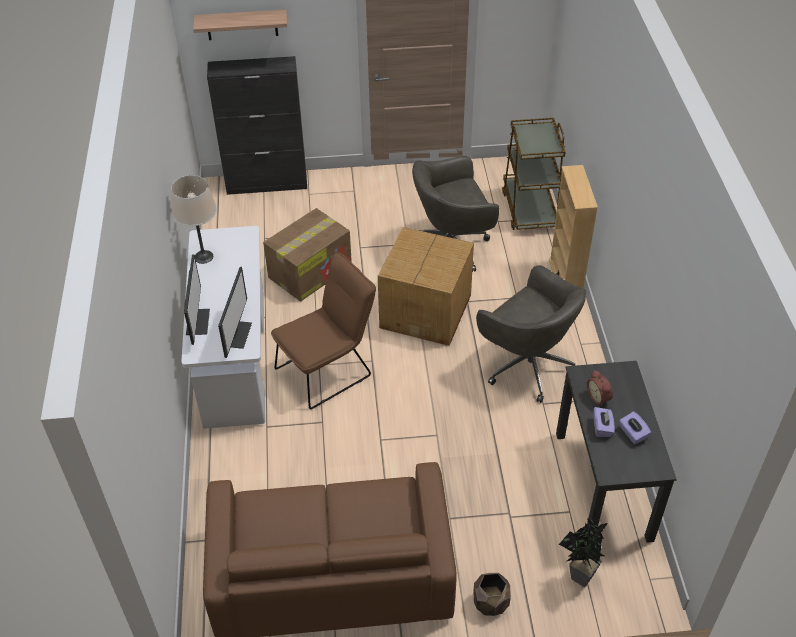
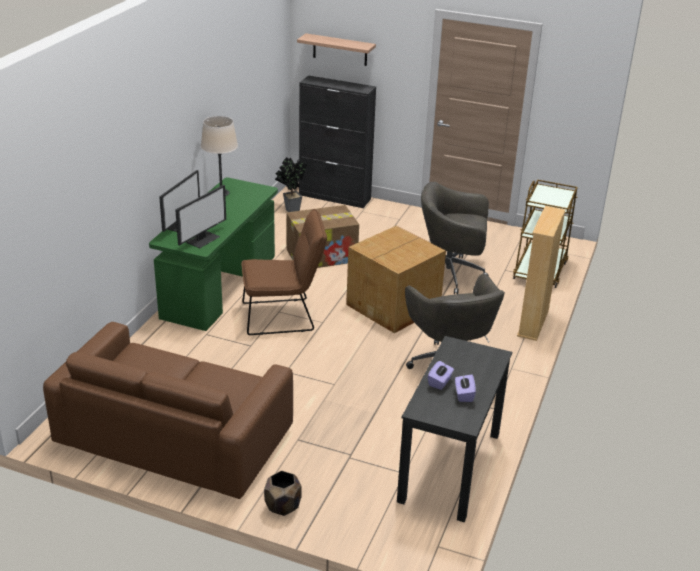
camera: 25 degrees right, 15 degrees down
white desk [181,226,265,429] -> green desk [149,178,278,331]
potted plant [559,518,608,587] -> potted plant moved to [275,157,307,212]
alarm clock [587,370,613,407] -> none

